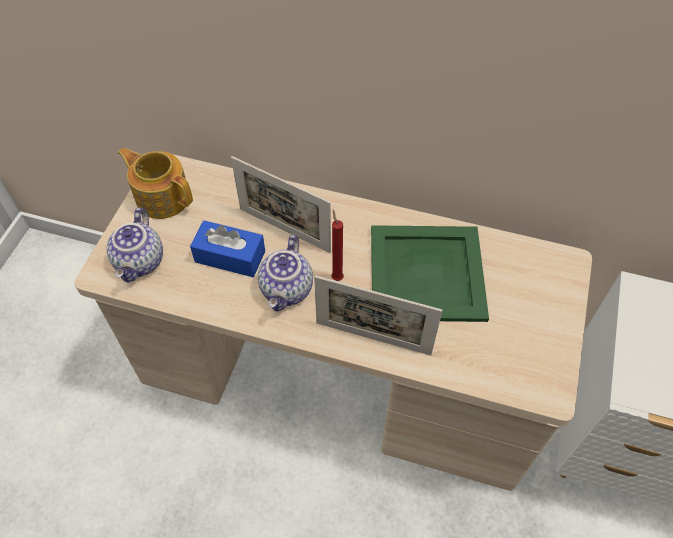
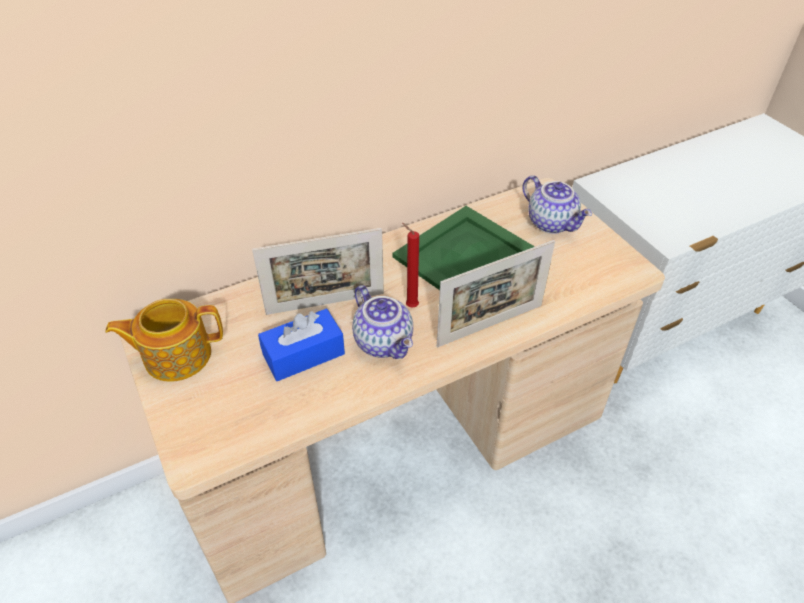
camera: 45 degrees left, 10 degrees down
teapot [107,207,163,283] -> teapot moved to [522,175,592,234]

